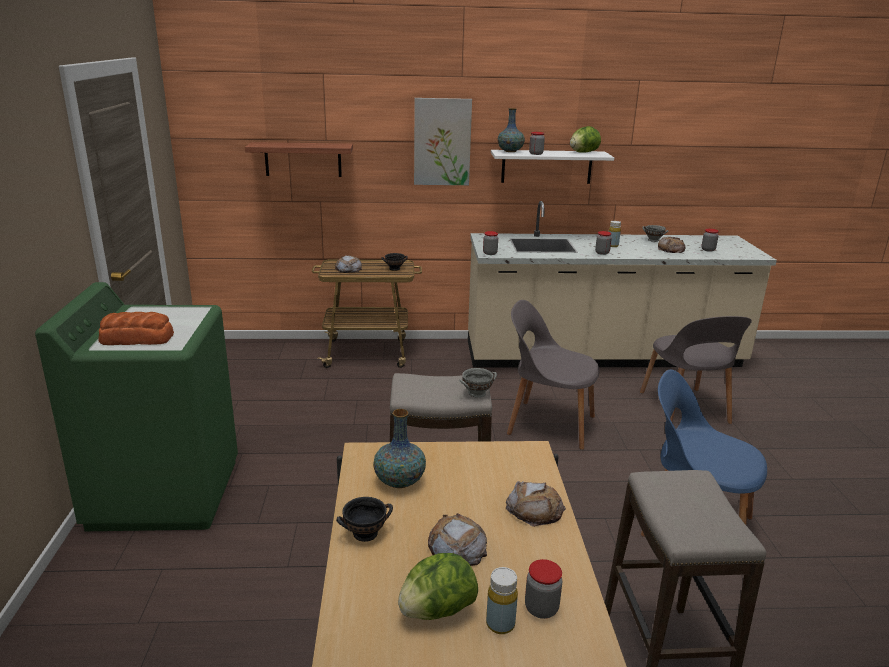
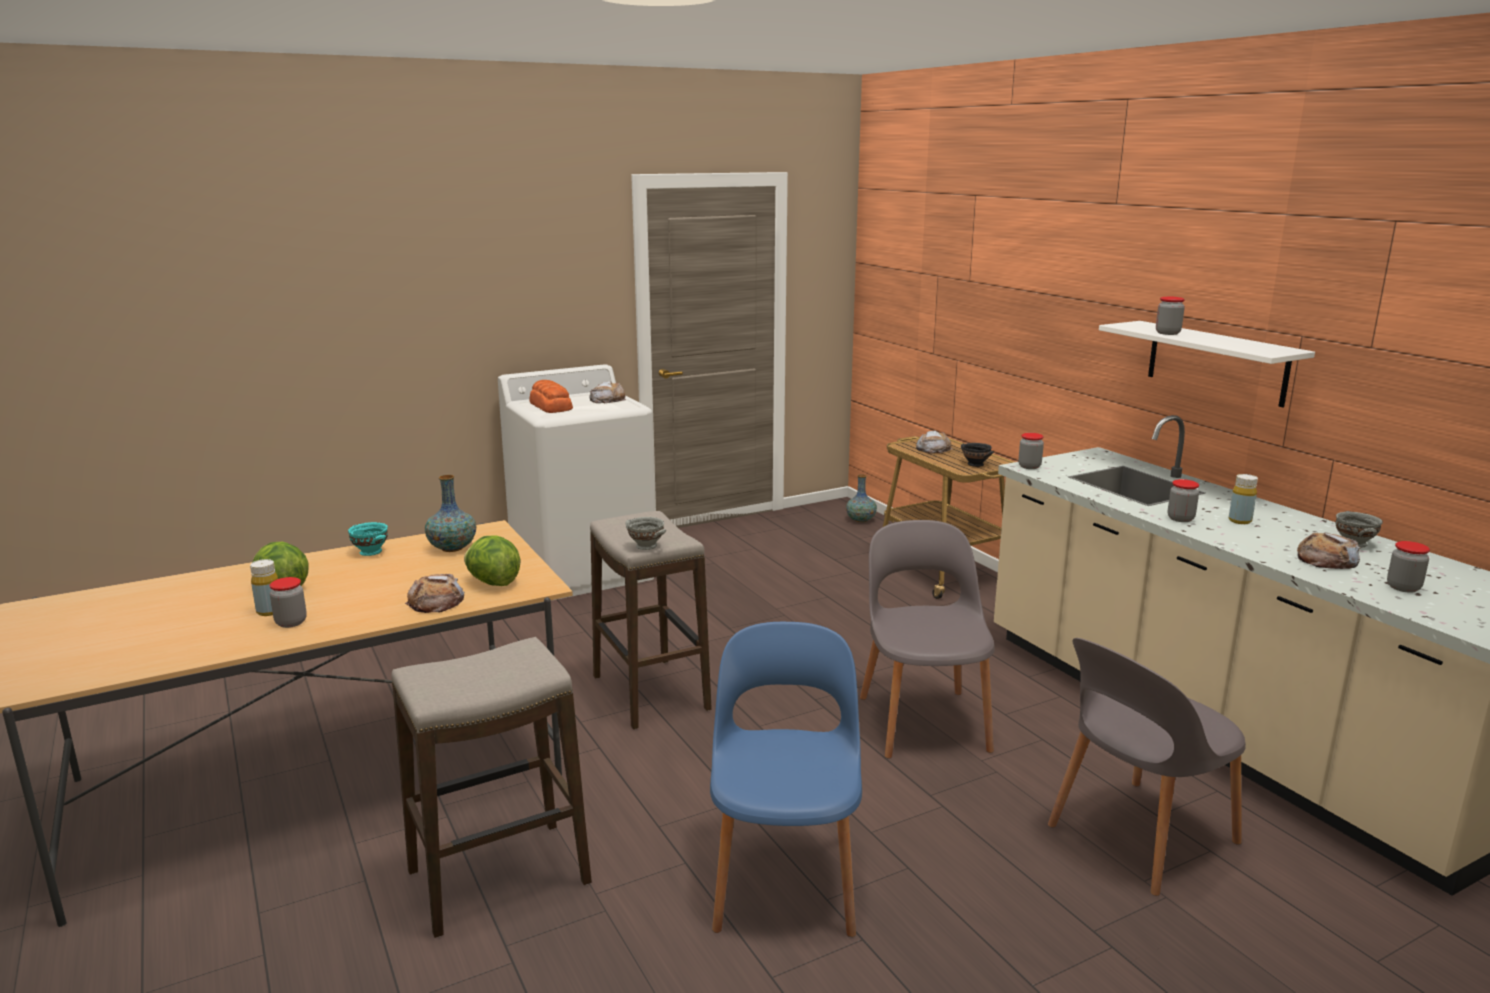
camera: 65 degrees right, 5 degrees down
green washing machine [35,282,238,531] -> white washing machine [498,364,655,601]
shelf [245,142,353,177] -> none
black bowl [336,497,393,542] -> turquoise bowl [348,522,388,556]
picture [414,98,472,185] -> none
bread [428,513,487,566] -> bread moved to [589,381,626,403]
vase [498,108,525,152] -> vase moved to [846,474,877,522]
lettuce [570,126,601,153] -> lettuce moved to [464,535,521,586]

